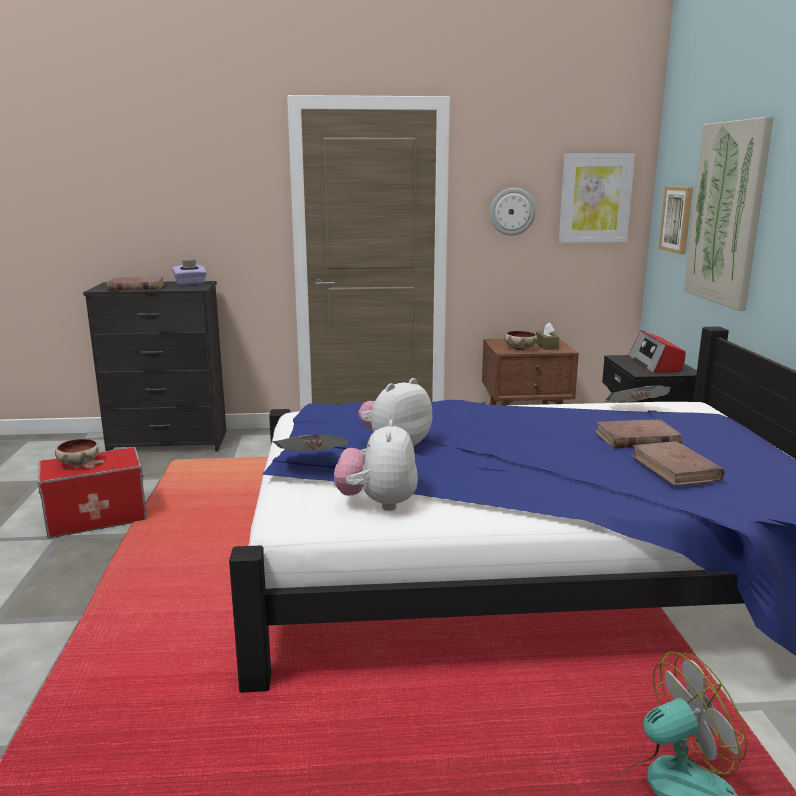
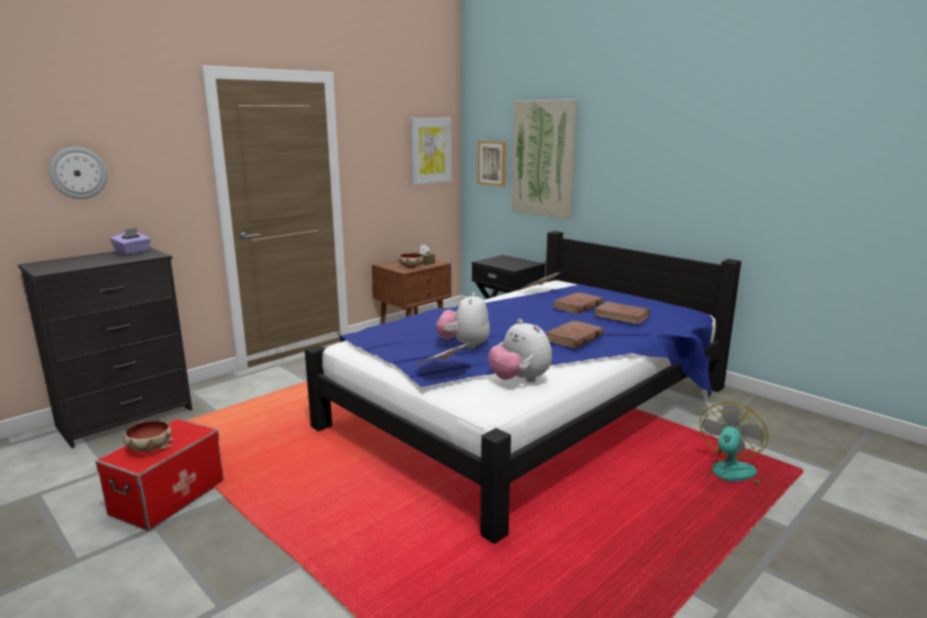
camera: 40 degrees left, 0 degrees up
brown book [107,277,165,291] -> brown book moved to [546,320,604,349]
wall clock [490,188,536,236] -> wall clock moved to [49,147,107,199]
radio [629,330,686,373] -> none

